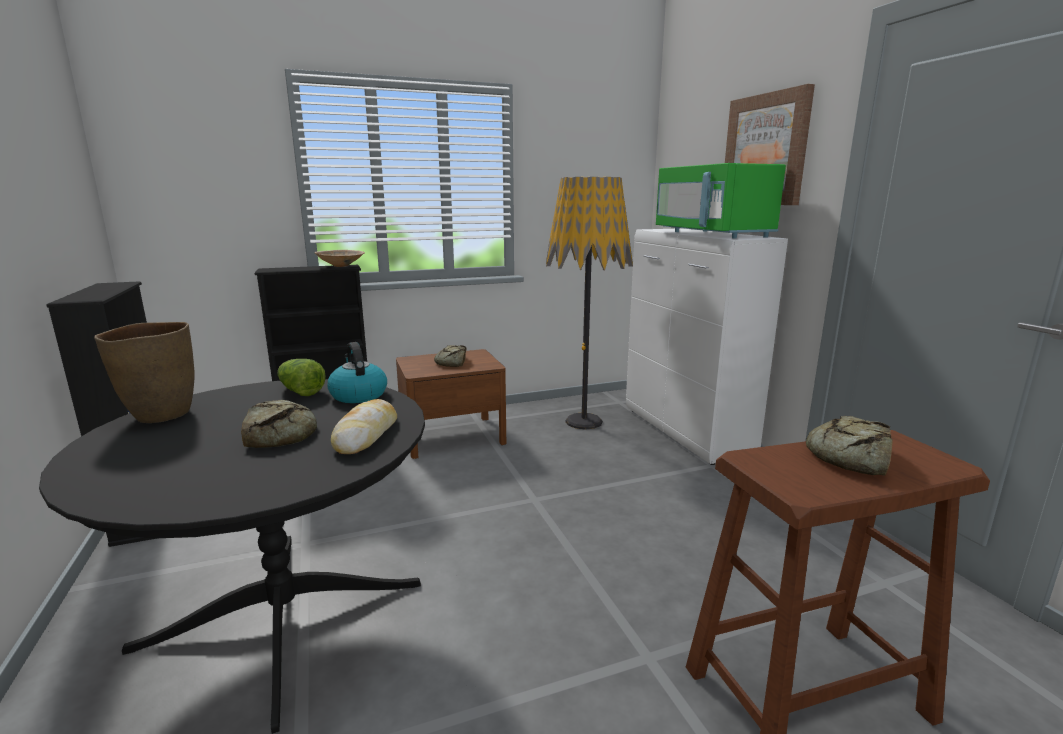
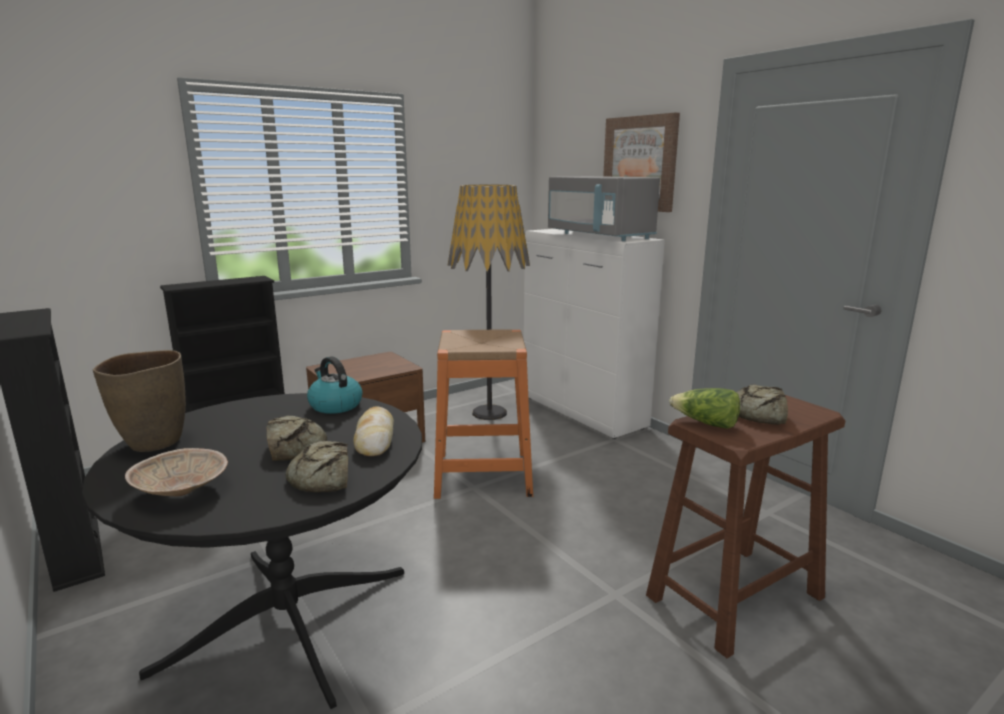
camera: 15 degrees left, 0 degrees up
lettuce [277,359,326,396] -> lettuce moved to [669,388,740,429]
beige bowl [314,250,365,267] -> beige bowl moved to [125,448,228,496]
bread [434,345,467,367] -> bread moved to [285,441,348,492]
green microwave [656,163,786,239] -> grey microwave [548,176,660,241]
none -> orange stool [434,329,533,499]

